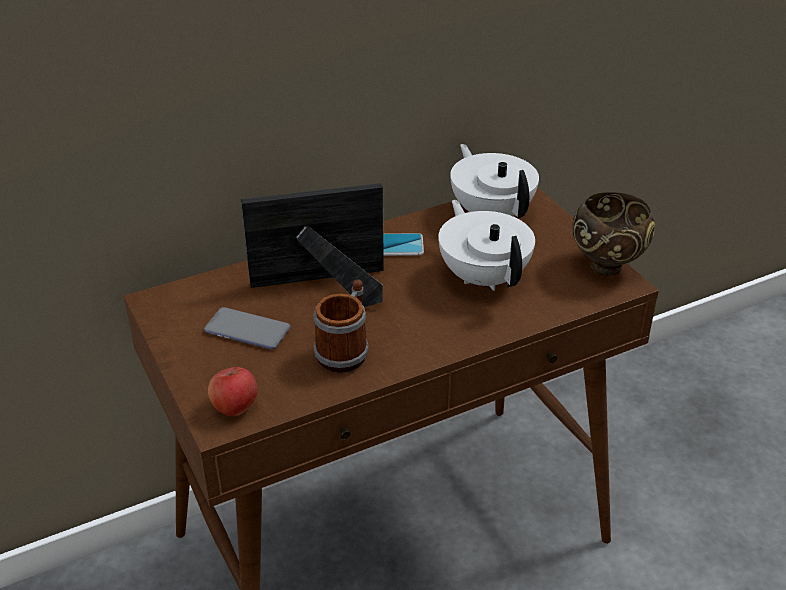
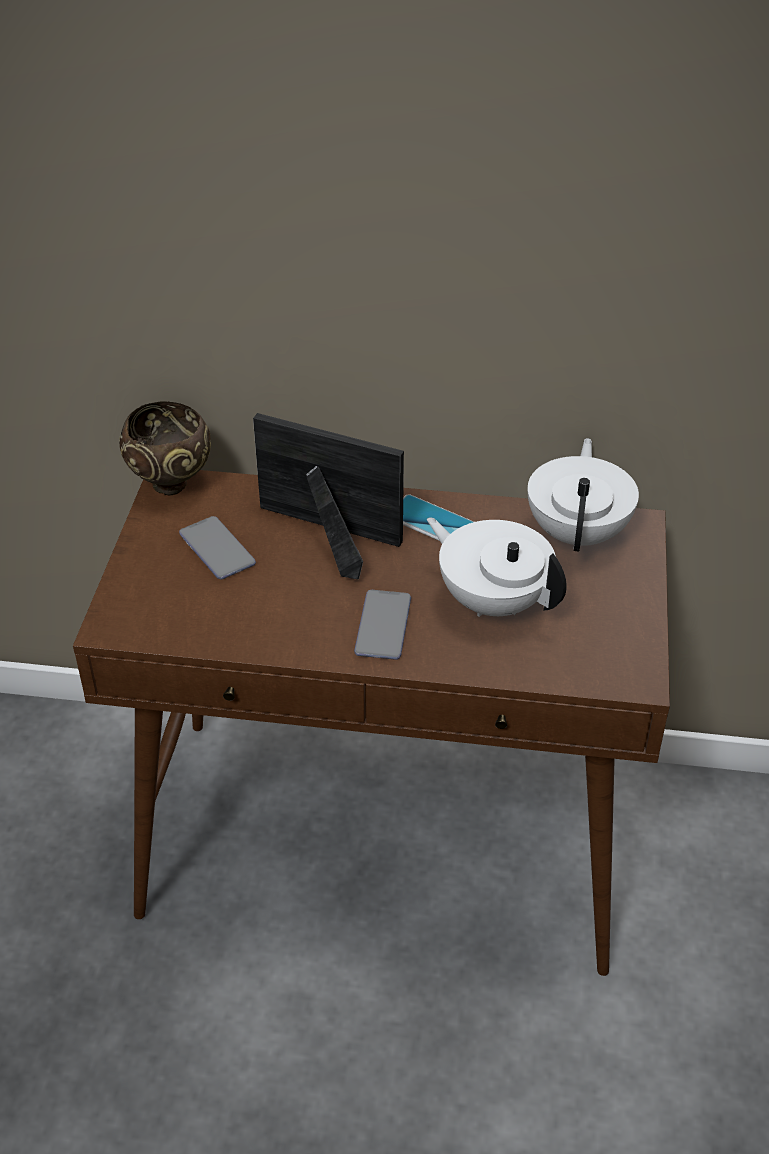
camera: 35 degrees right, 5 degrees up
apple [208,367,258,416] -> none
mug [313,279,369,373] -> none
white teapot [439,200,535,291] -> white teapot turned 60 degrees counterclockwise [427,517,567,617]
brown bowl [572,192,655,276] -> brown bowl moved to [119,402,211,496]
none -> phone [354,590,411,660]

